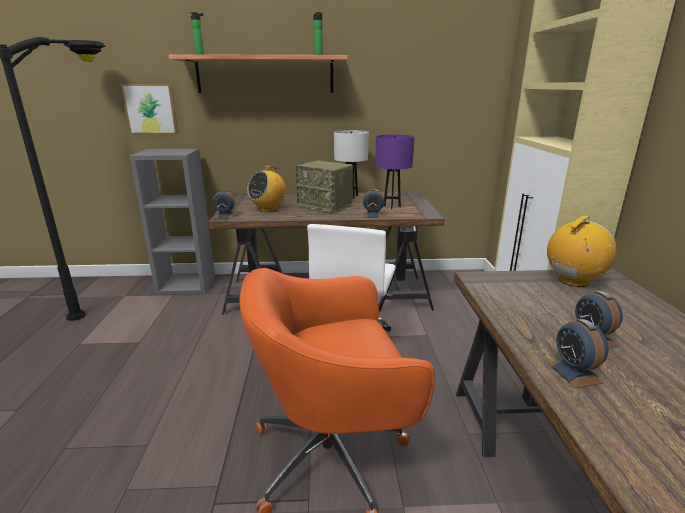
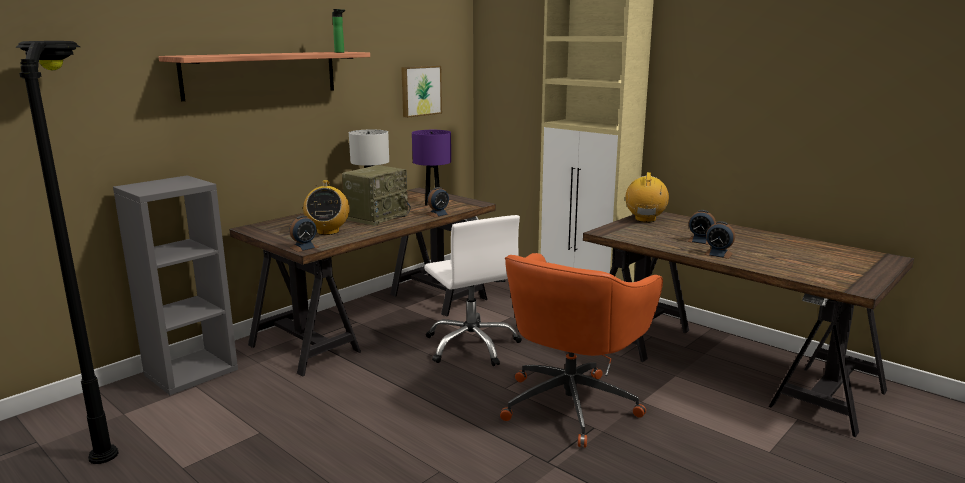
camera: 45 degrees left, 5 degrees down
picture [121,84,179,134] -> picture moved to [401,65,442,118]
bottle [190,12,204,55] -> none
radio [296,160,353,214] -> radio turned 45 degrees counterclockwise [342,165,411,226]

